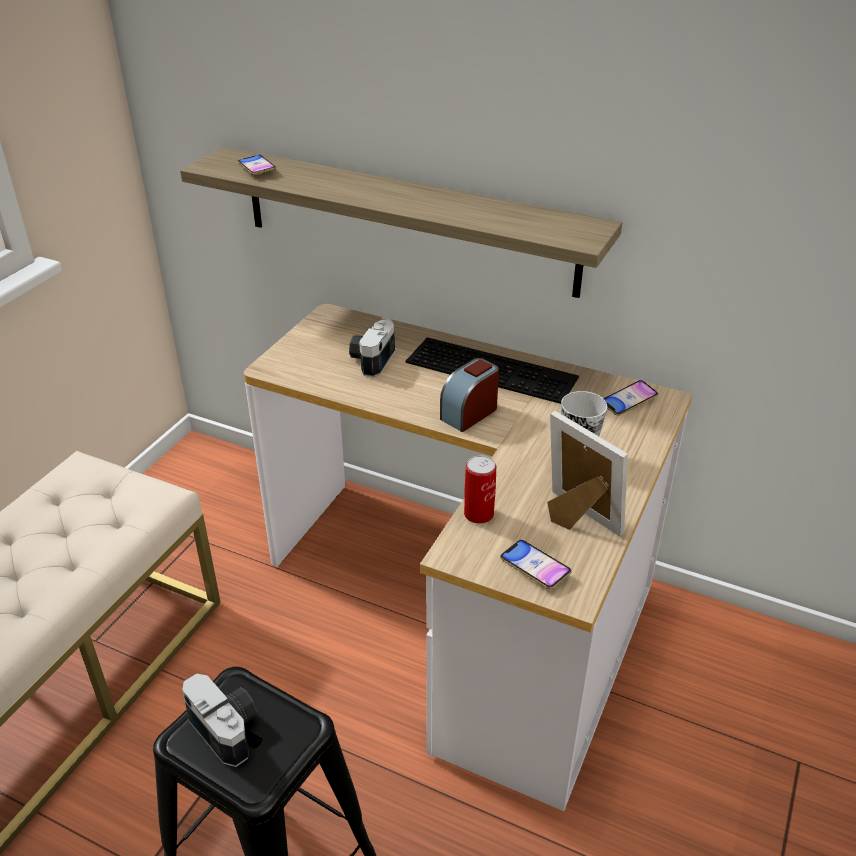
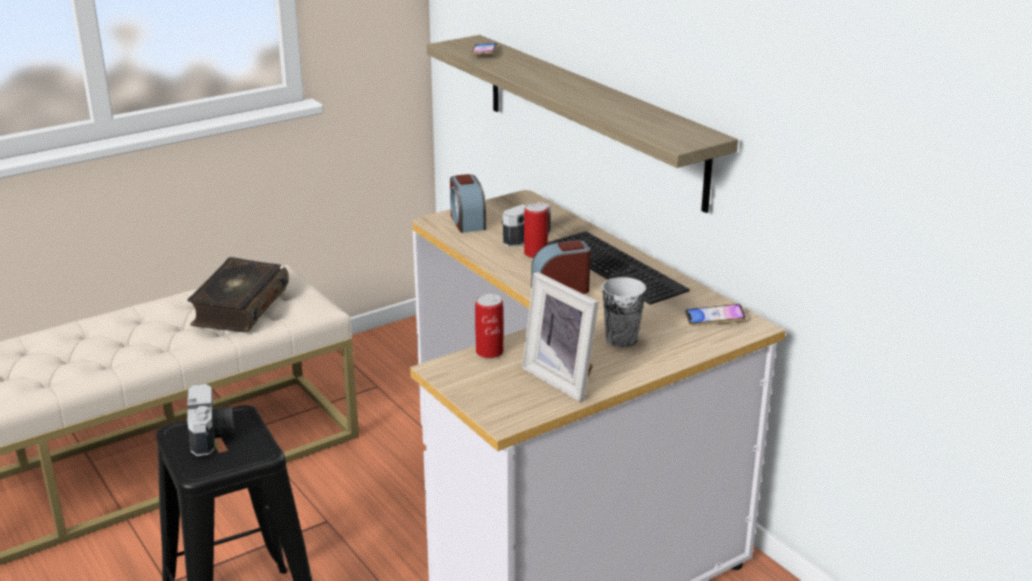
camera: 30 degrees right, 10 degrees down
phone [500,540,572,589] -> none
picture frame [547,411,628,537] -> picture frame turned 150 degrees clockwise [522,272,599,402]
none -> book [187,257,289,333]
none -> alarm clock [450,174,486,233]
none -> can [524,203,548,258]

